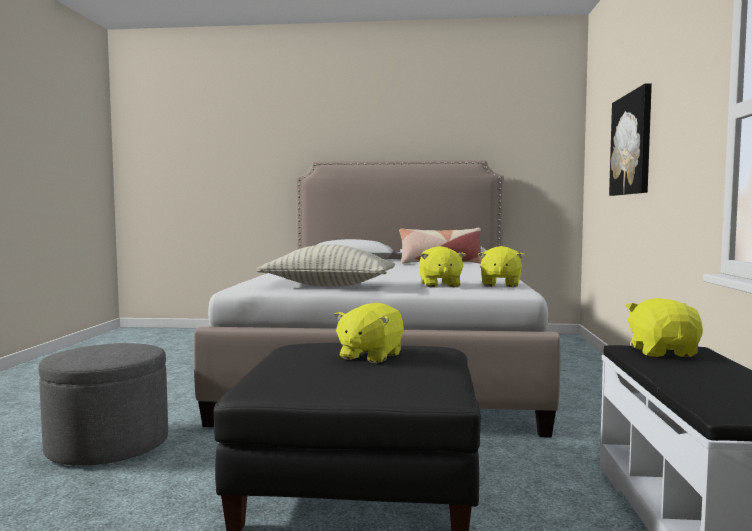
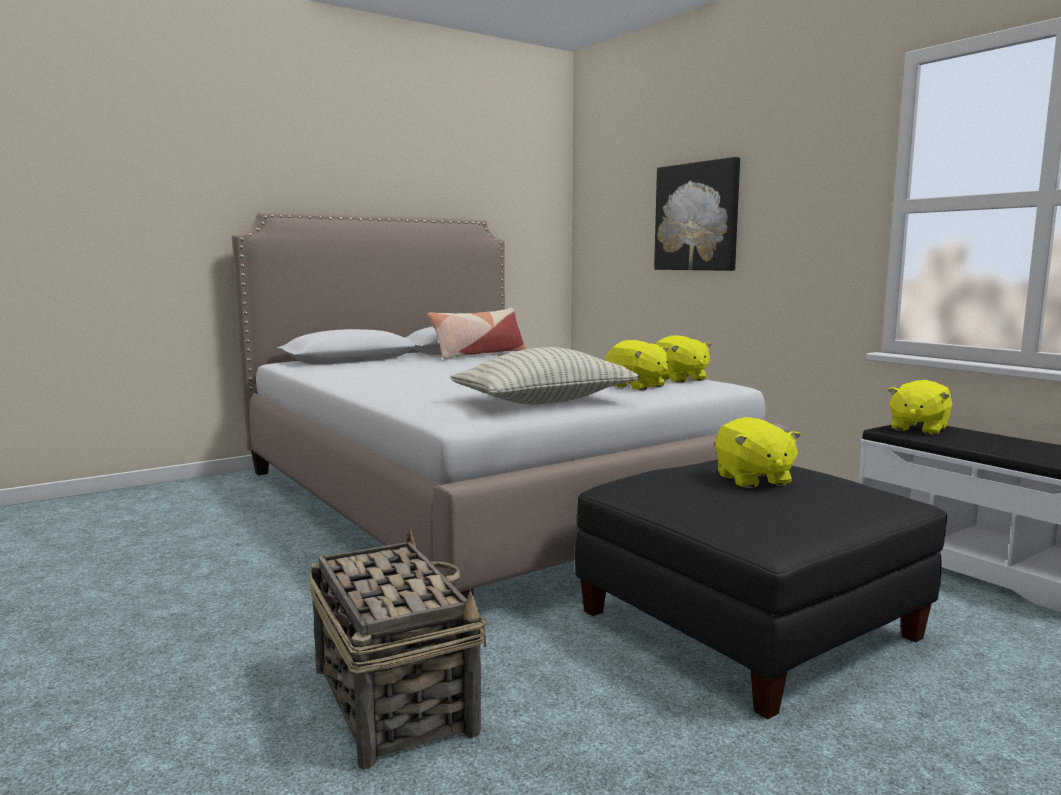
camera: 40 degrees left, 5 degrees up
grey ottoman [39,343,168,466] -> basket [308,529,487,770]
yellow plush toy [625,298,703,357] -> yellow plush toy turned 105 degrees counterclockwise [888,380,952,435]

